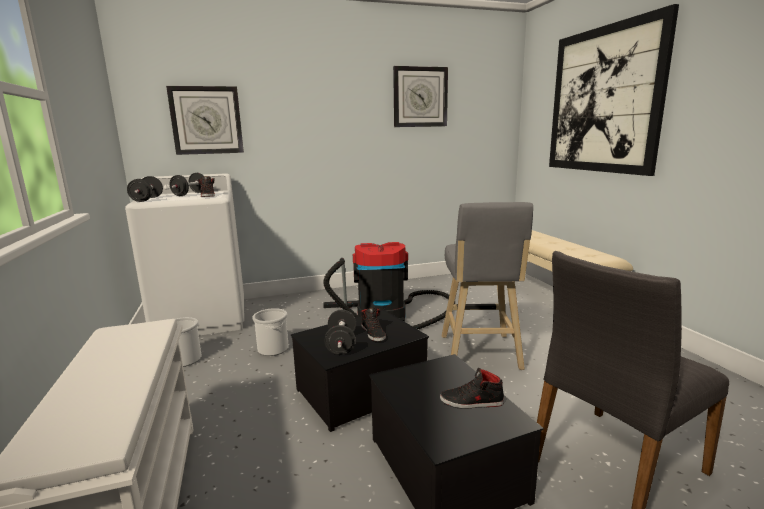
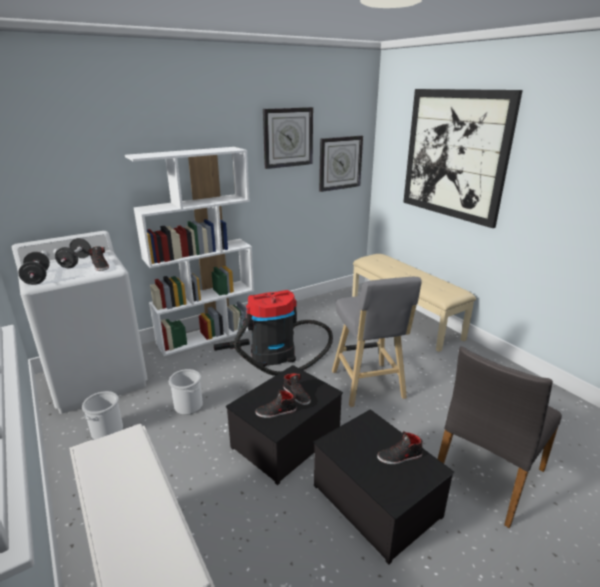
camera: 15 degrees left, 10 degrees up
wall clock [166,86,244,155] -> wall clock moved to [319,136,363,192]
black dumbbell [325,309,356,355] -> black shoe [255,390,297,418]
none -> white bookcase [125,147,254,356]

